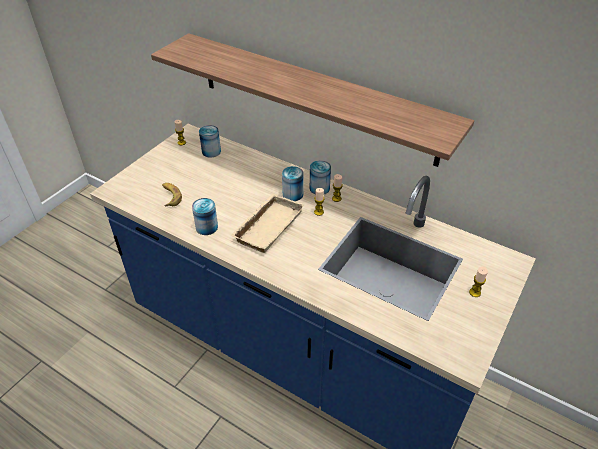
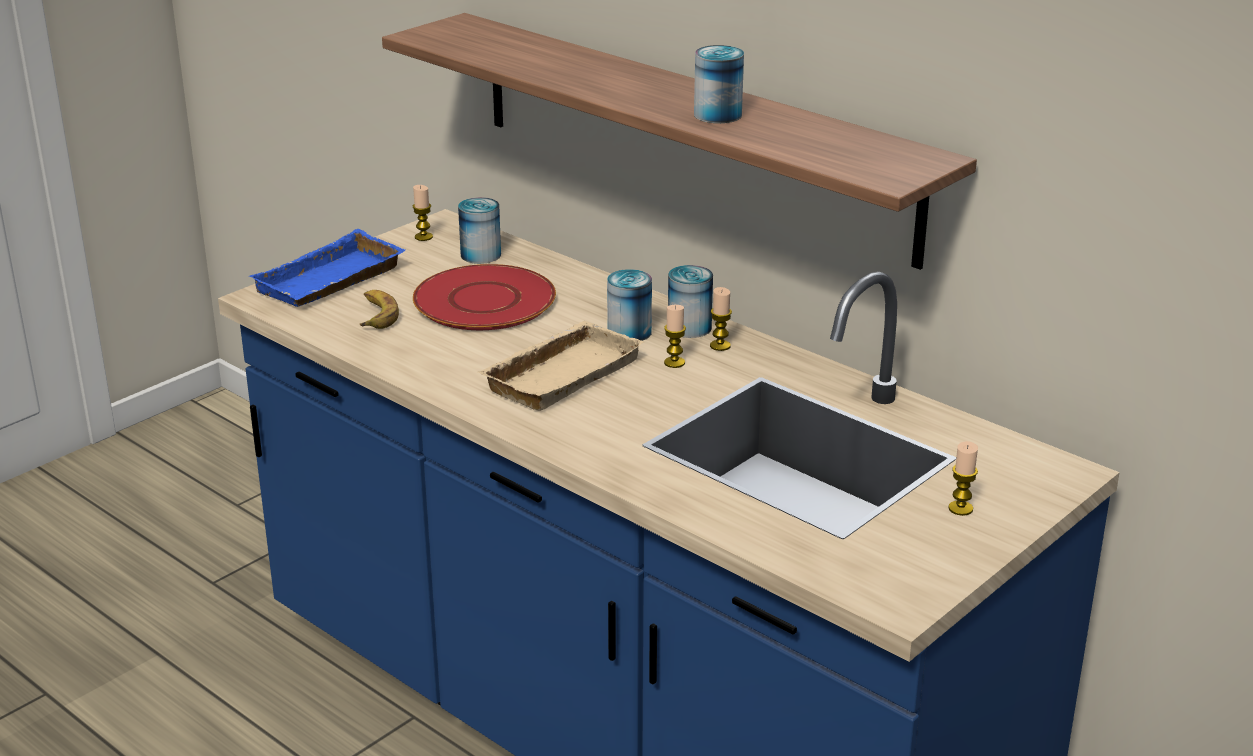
camera: 10 degrees right, 15 degrees down
can [192,198,218,235] -> can moved to [694,45,744,123]
none -> blue tray [250,229,405,307]
none -> red plate [413,264,556,330]

